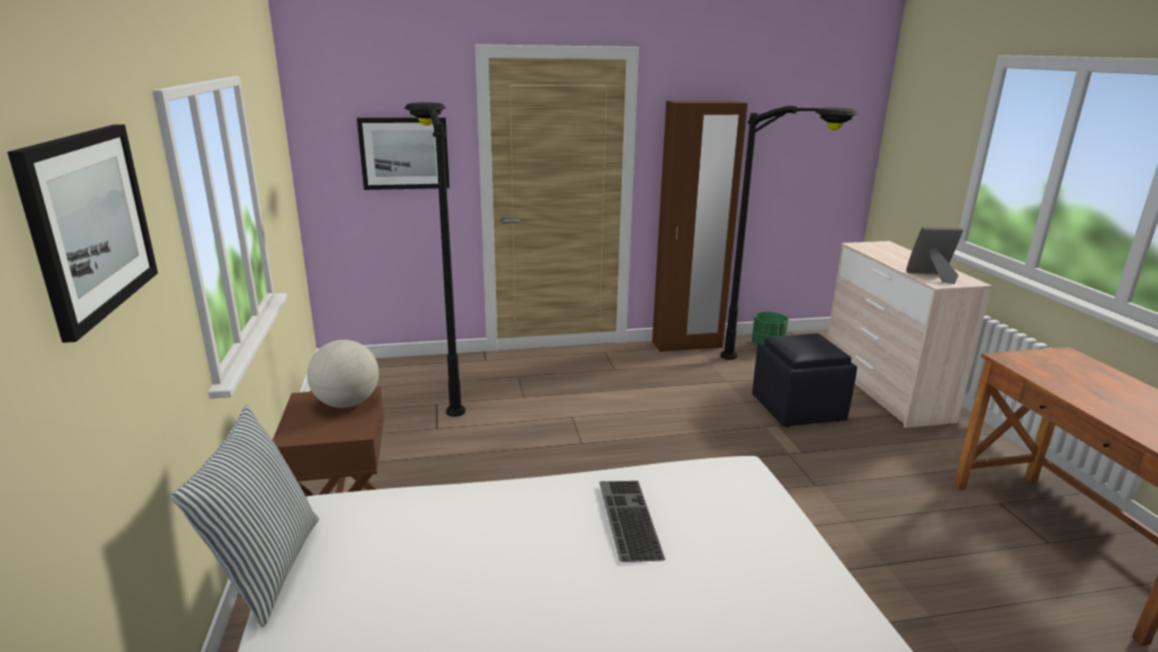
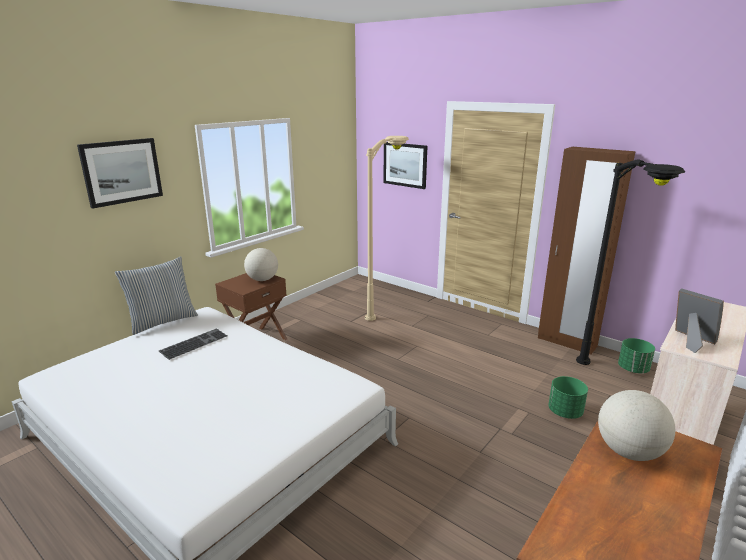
camera: 50 degrees right, 0 degrees up
black floor lamp [404,102,465,417] -> beige floor lamp [365,136,409,321]
keyboard [599,481,665,562] -> keyboard moved to [159,328,227,360]
black ottoman [752,333,857,427] -> green planter [548,376,588,419]
none -> globe [598,390,675,461]

